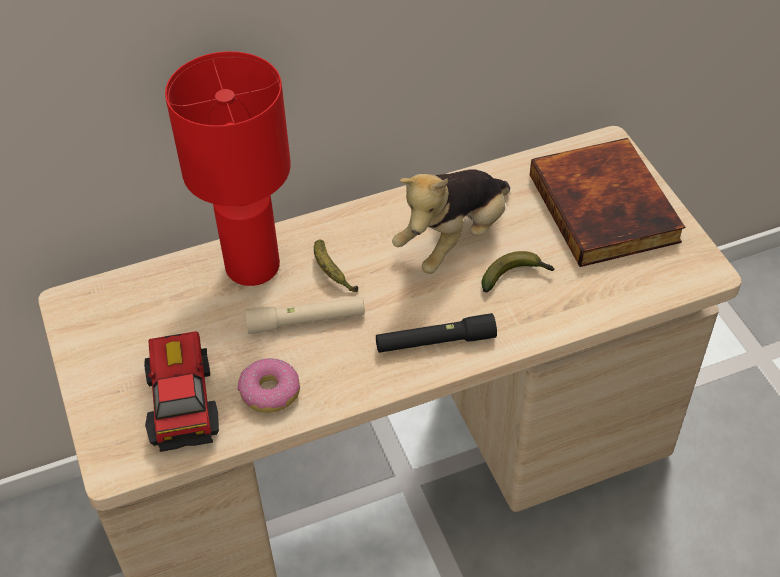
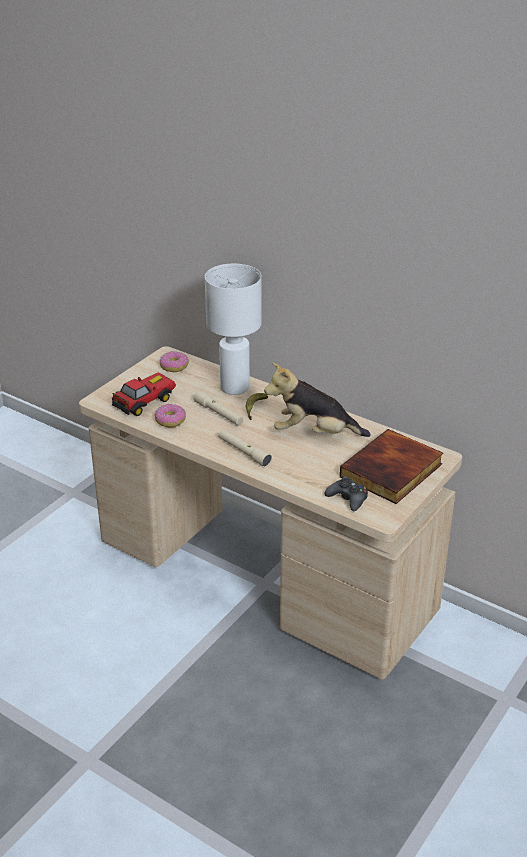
camera: 55 degrees right, 15 degrees down
red table lamp [165,51,291,286] -> white table lamp [205,264,262,395]
black flashlight [376,313,497,353] -> beige flashlight [218,429,272,467]
banana [482,251,555,293] -> none
none -> donut [160,351,188,372]
none -> black game controller [324,476,368,511]

